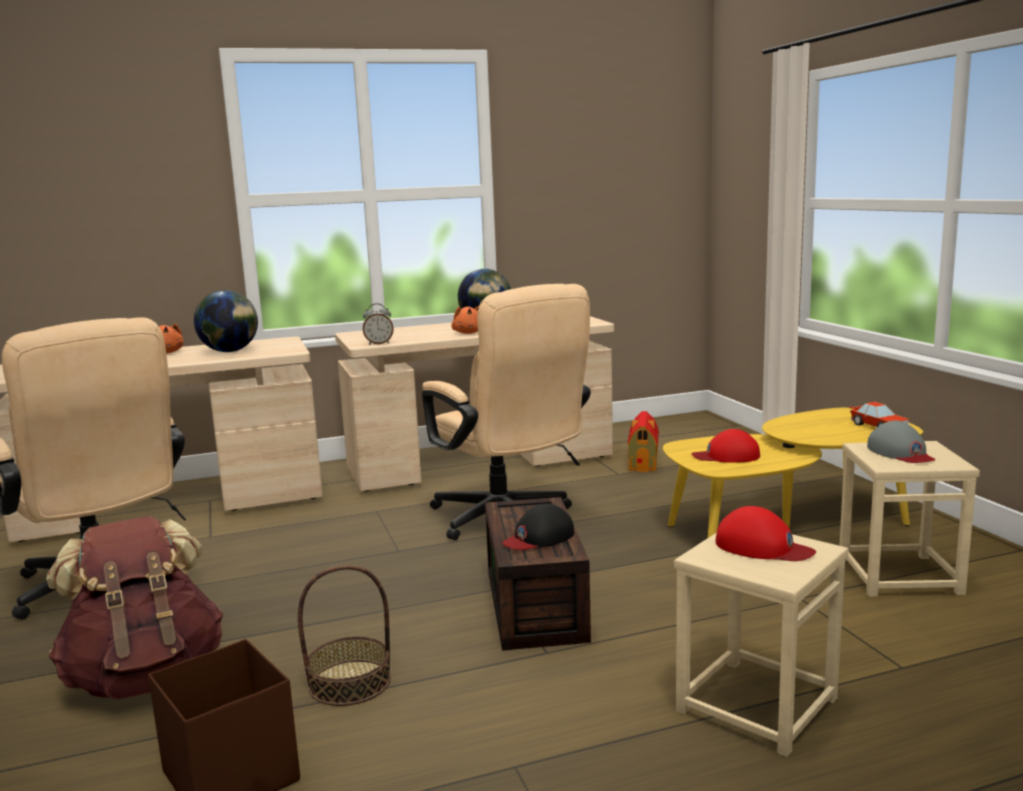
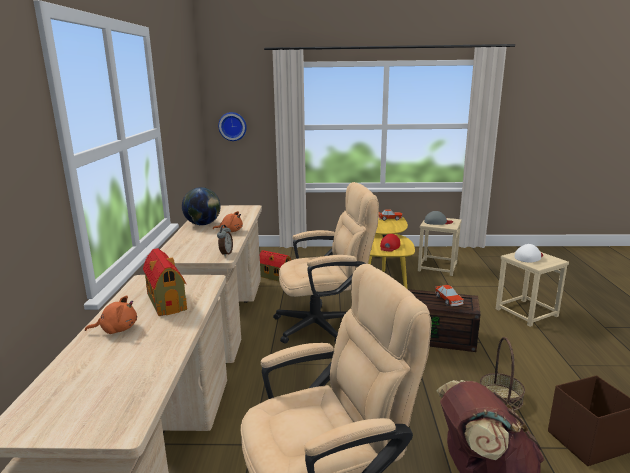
camera: 70 degrees left, 5 degrees up
globe [194,290,258,352] -> toy house [143,248,187,316]
black cap [502,503,574,550] -> toy car [435,284,464,306]
red cap [715,506,816,561] -> white cap [515,244,543,263]
none -> wall clock [218,112,247,141]

